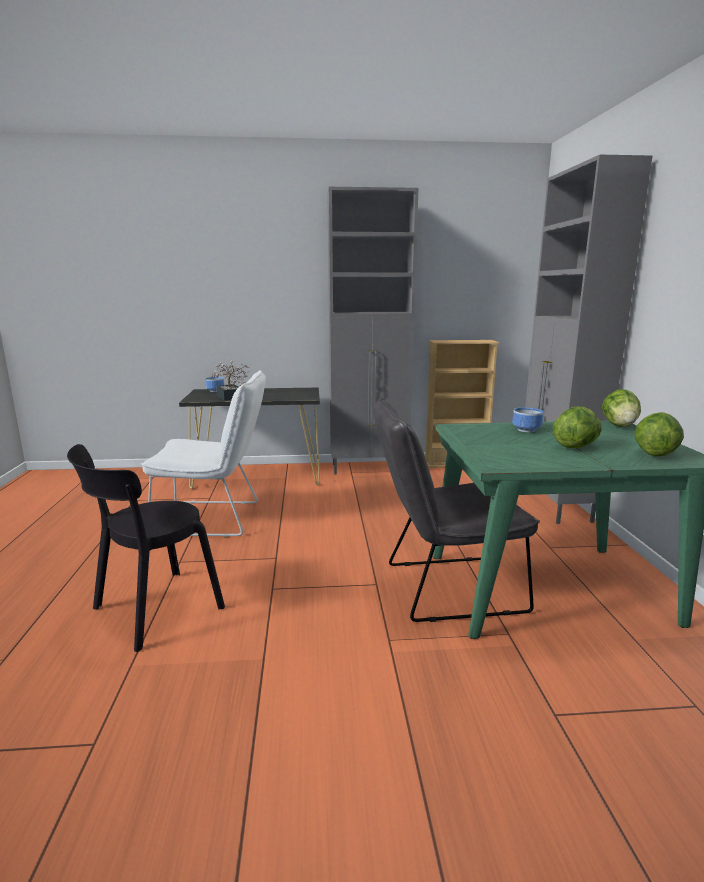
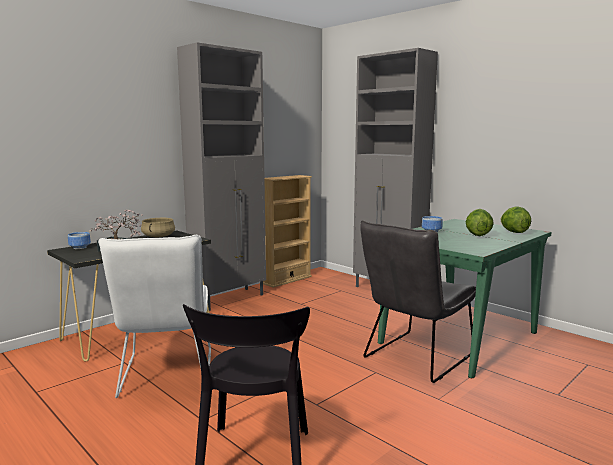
camera: 40 degrees left, 5 degrees down
white chair [141,370,266,537] -> white chair turned 120 degrees clockwise [98,235,211,398]
lettuce [602,389,641,427] -> none
none -> beige cooking pot [141,218,175,237]

